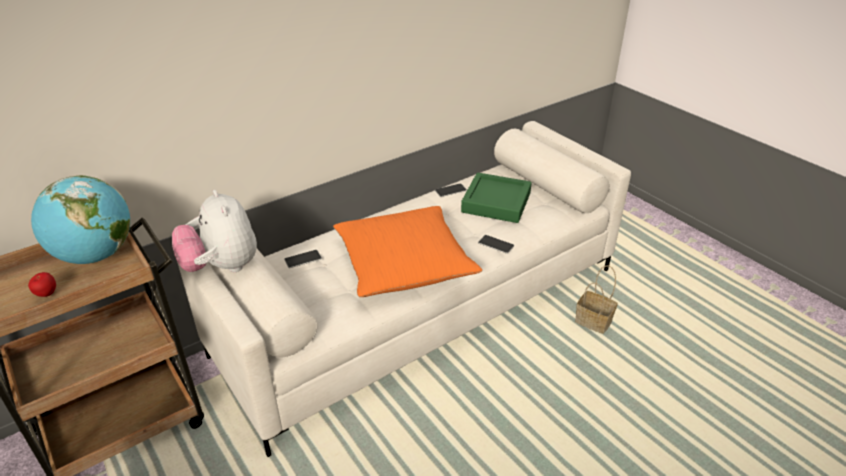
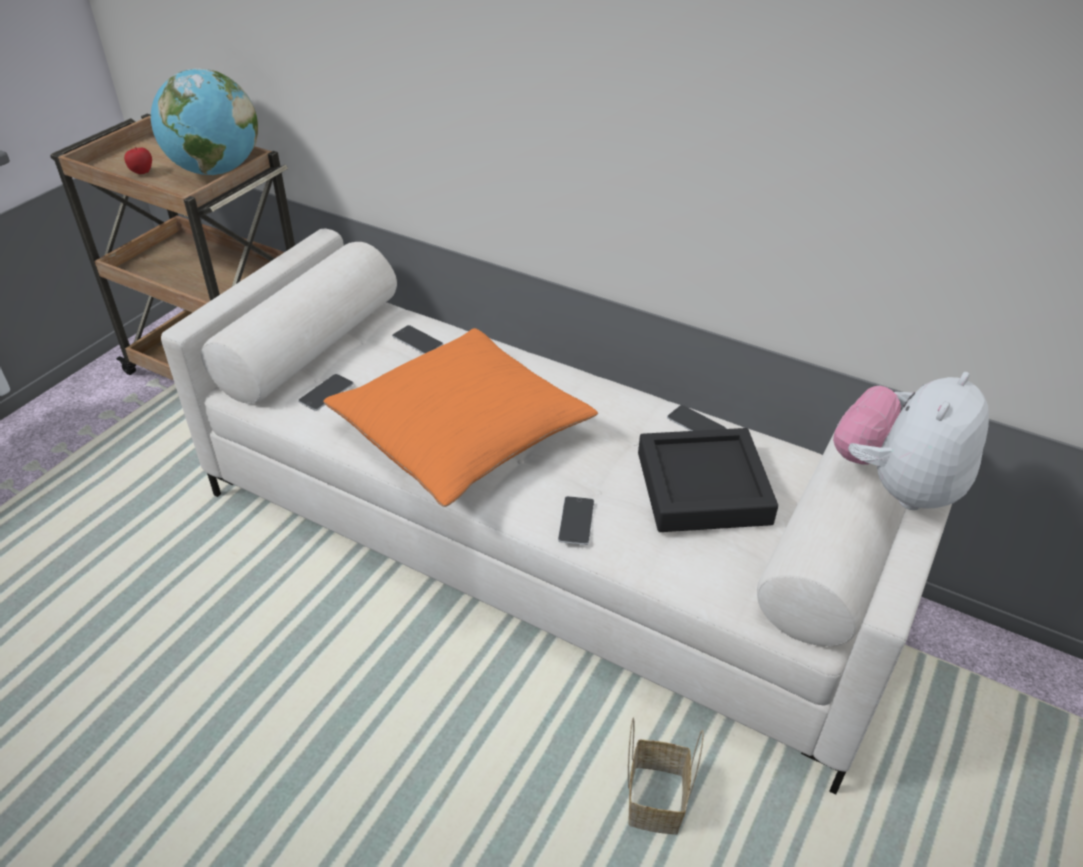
camera: 65 degrees right, 5 degrees up
plush toy [172,190,257,272] -> plush toy moved to [833,372,989,510]
green tray [461,172,532,223] -> black tray [638,428,778,532]
none -> phone [298,374,354,411]

